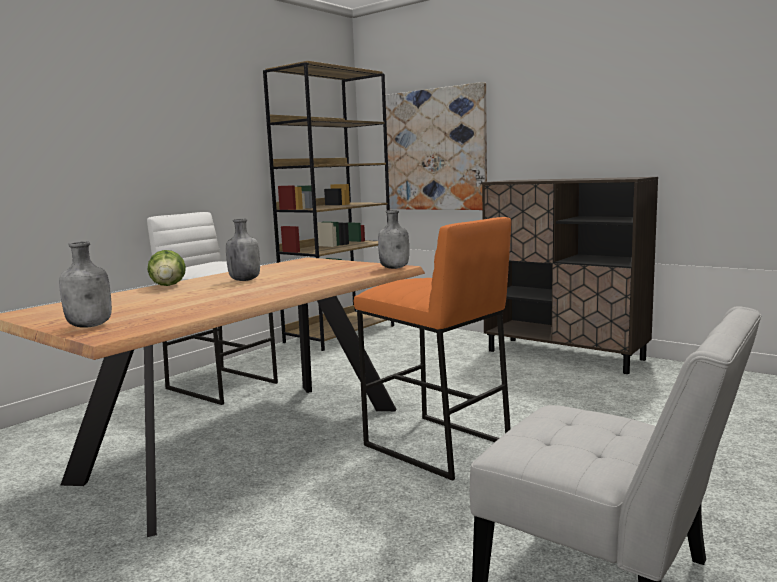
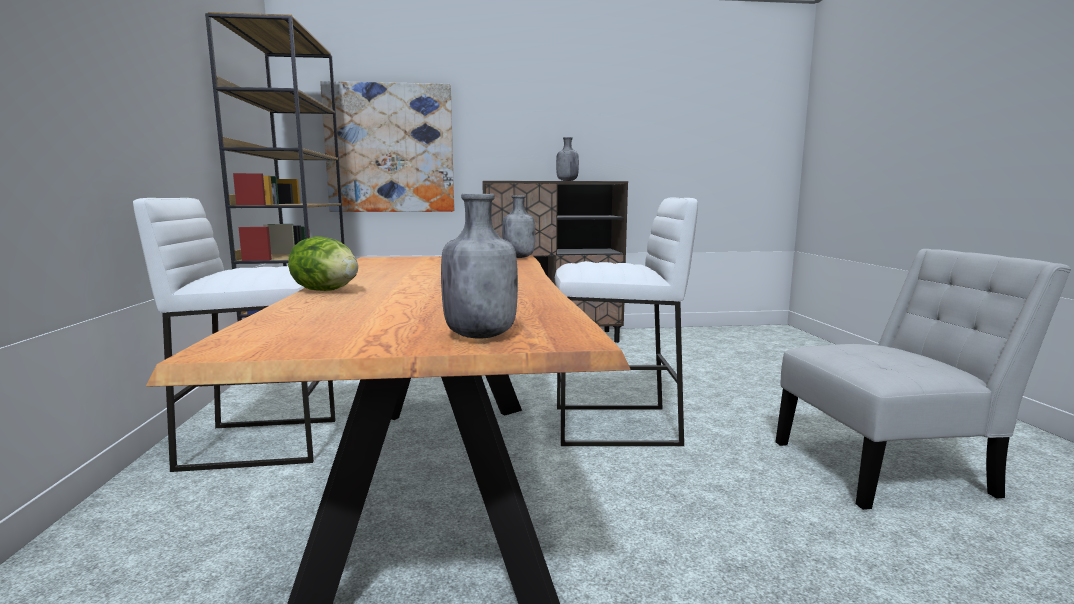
camera: 45 degrees left, 0 degrees up
grey bottle [226,219,260,281] -> grey bottle moved to [556,137,579,181]
orange stool [354,217,511,481] -> white stool [555,197,698,446]

